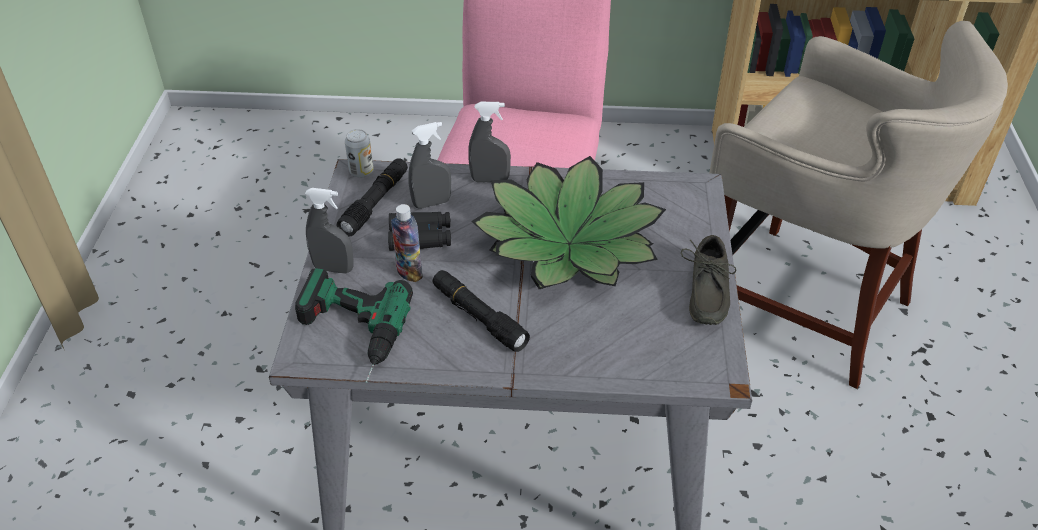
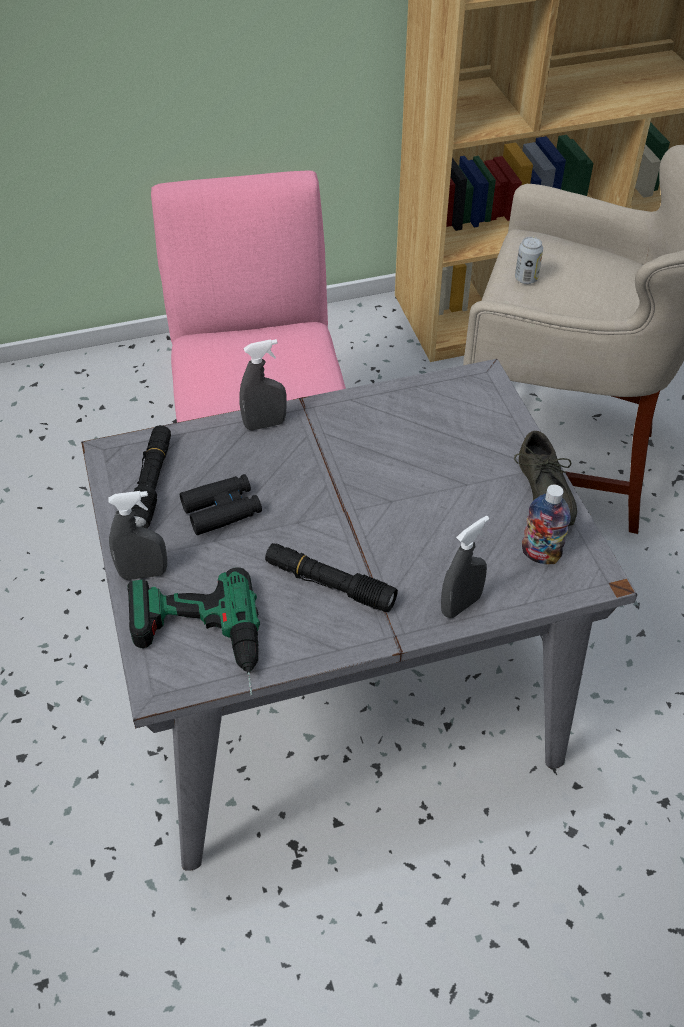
camera: 20 degrees left, 5 degrees up
can [345,129,374,178] -> can moved to [515,237,543,284]
bottle [391,204,423,282] -> bottle moved to [522,485,571,564]
grey spray bottle [408,122,451,209] -> grey spray bottle moved to [441,516,489,618]
potted plant [471,156,666,289] -> none

